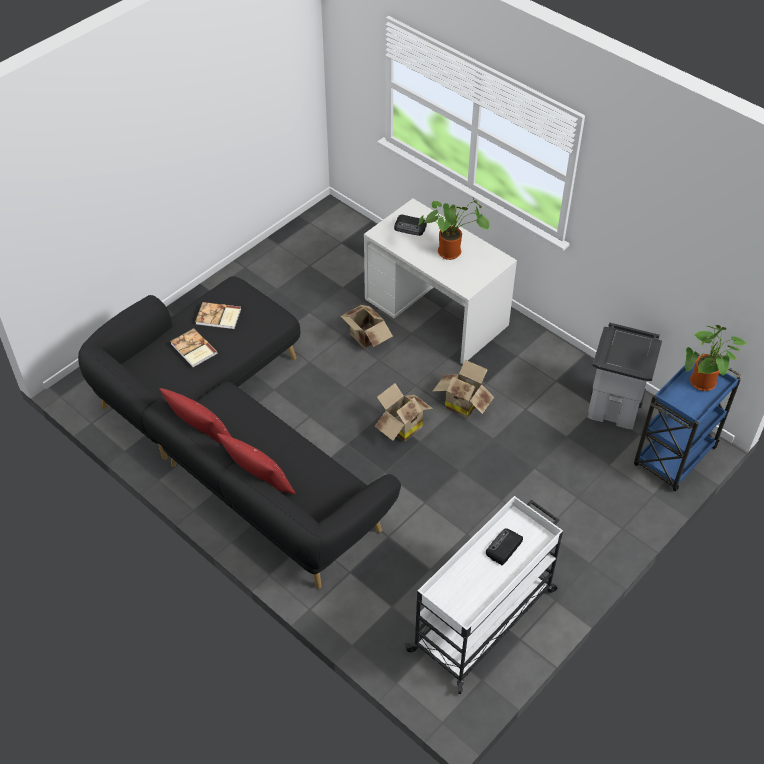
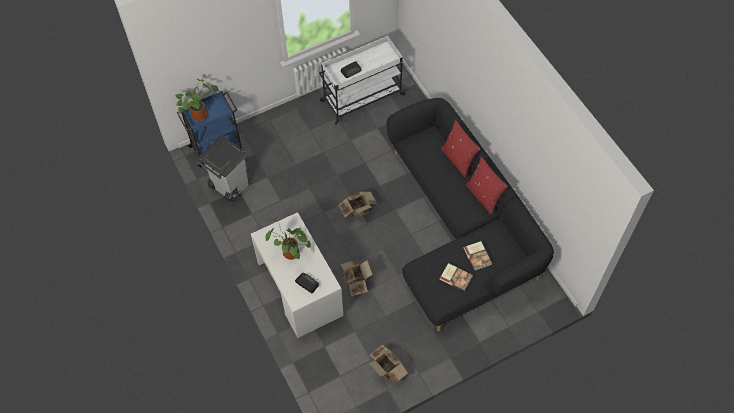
camera: 160 degrees left, 10 degrees up
cardboard box [432,360,494,418] -> cardboard box moved to [369,345,408,384]

